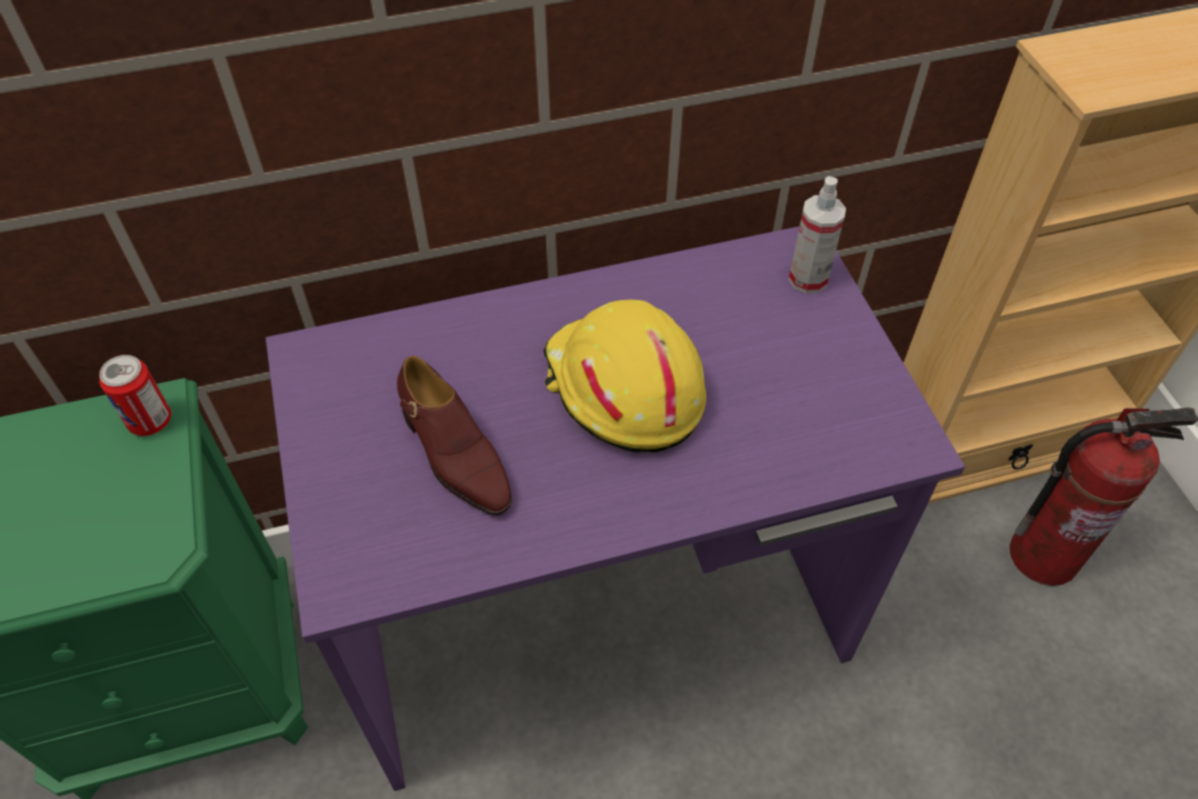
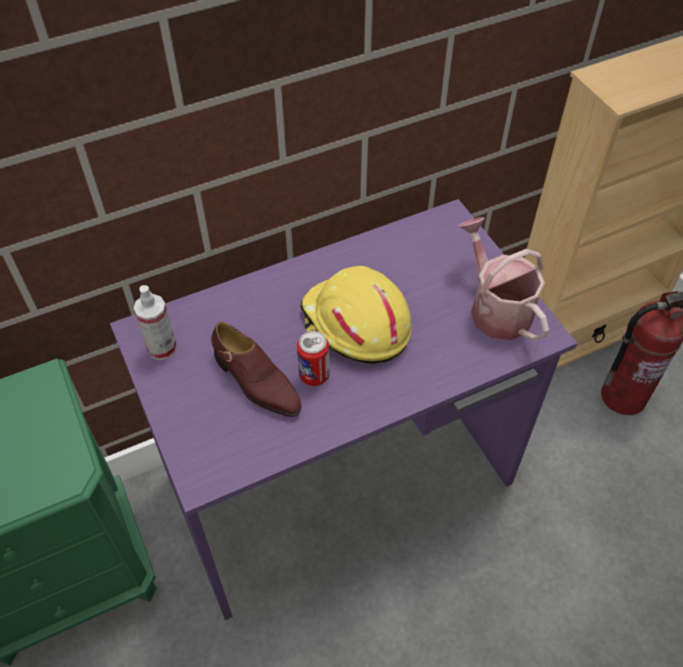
camera: 10 degrees left, 0 degrees up
can [99,355,171,436] -> can moved to [297,331,330,386]
spray bottle [788,176,846,293] -> spray bottle moved to [134,285,177,360]
none -> watering can [458,217,549,341]

